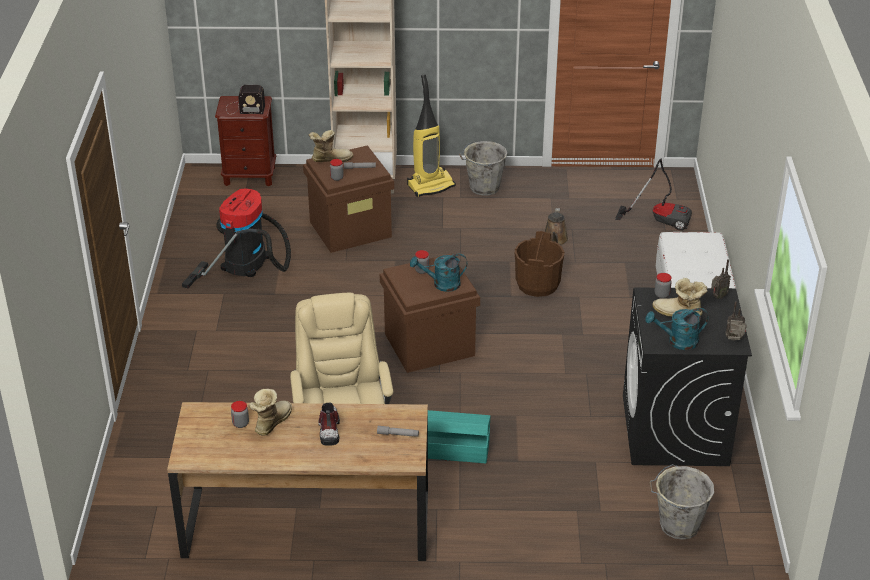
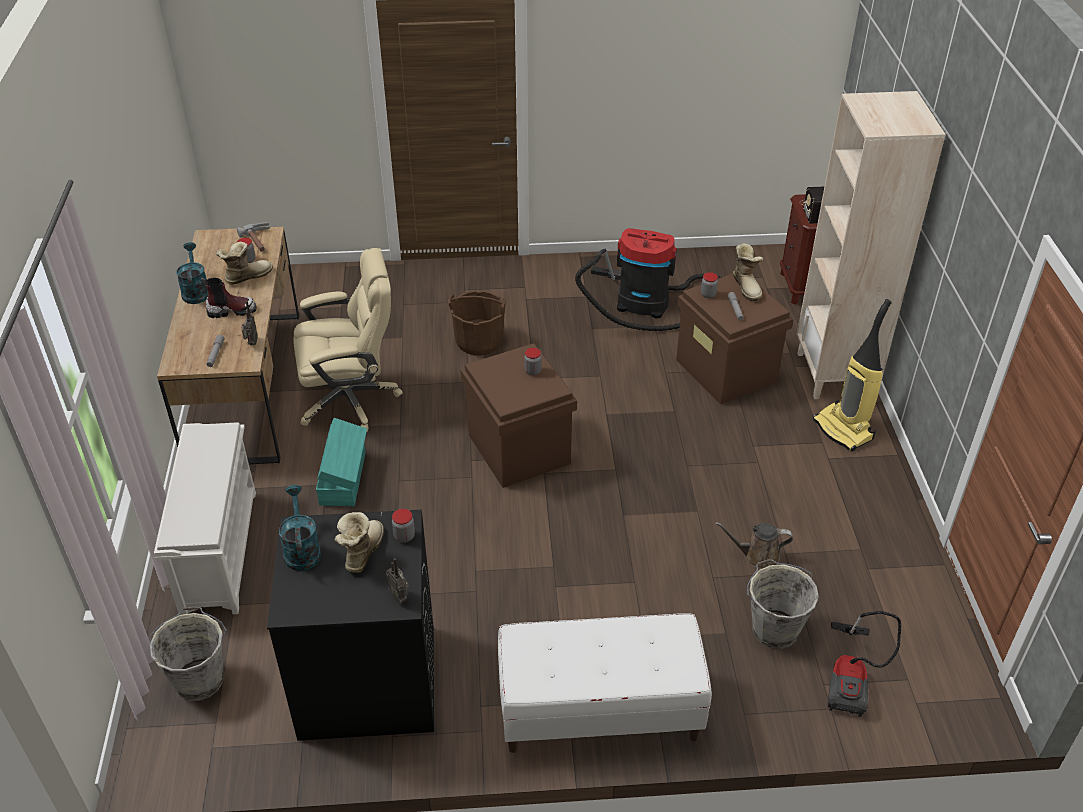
camera: 85 degrees right, 5 degrees up
boot [248,389,292,436] -> boot turned 60 degrees counterclockwise [216,241,273,285]
turquoise watering can [410,254,467,292] -> turquoise watering can moved to [176,242,208,304]
grey bucket [459,141,507,196] -> grey bucket moved to [747,559,819,649]
brown bucket [515,231,564,297] -> brown bucket moved to [448,290,506,356]
radio [725,301,747,341] -> radio moved to [241,301,258,346]
none -> white shoe rack [154,423,256,615]
none -> hammer [237,223,270,252]

